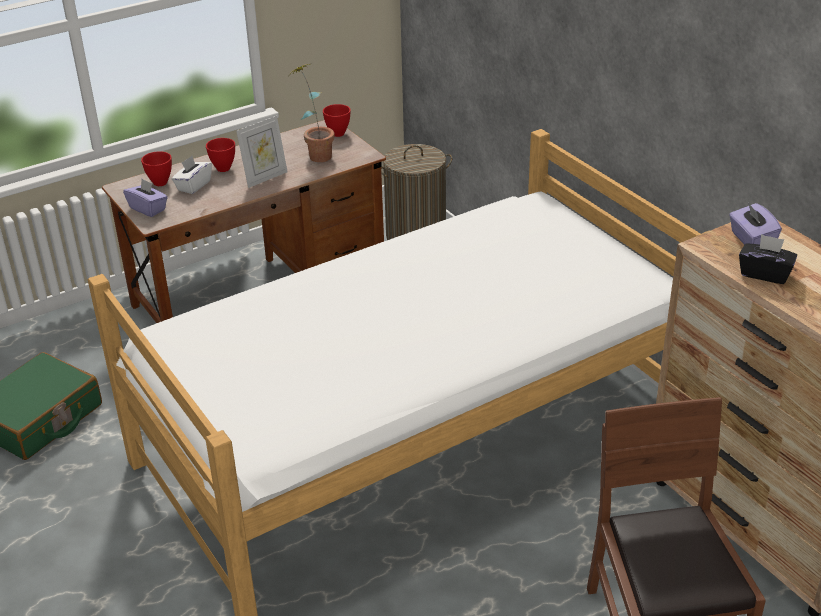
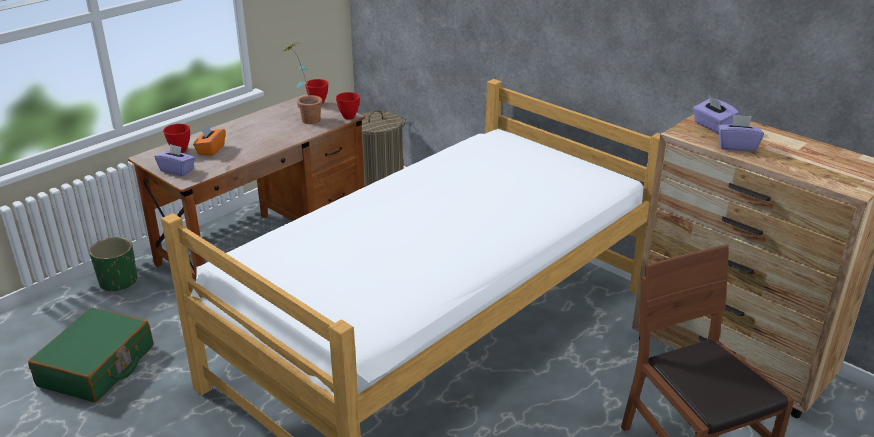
camera: 15 degrees left, 5 degrees down
white tissue box [172,156,212,194] -> orange tissue box [193,124,225,156]
red bowl [206,138,235,172] -> red bowl moved to [336,92,360,120]
picture frame [236,116,288,188] -> none
black tissue box [739,234,797,284] -> purple tissue box [717,114,764,152]
none -> green planter [89,237,137,292]

